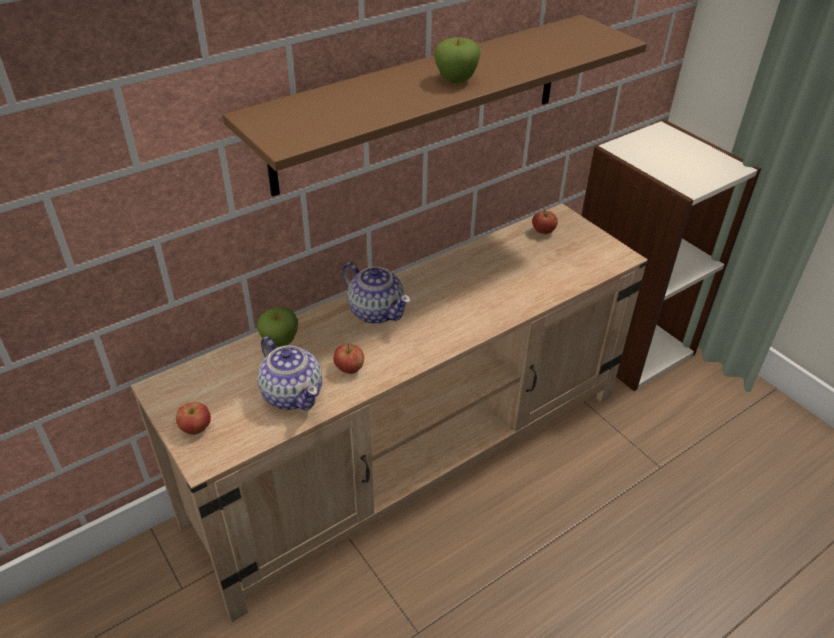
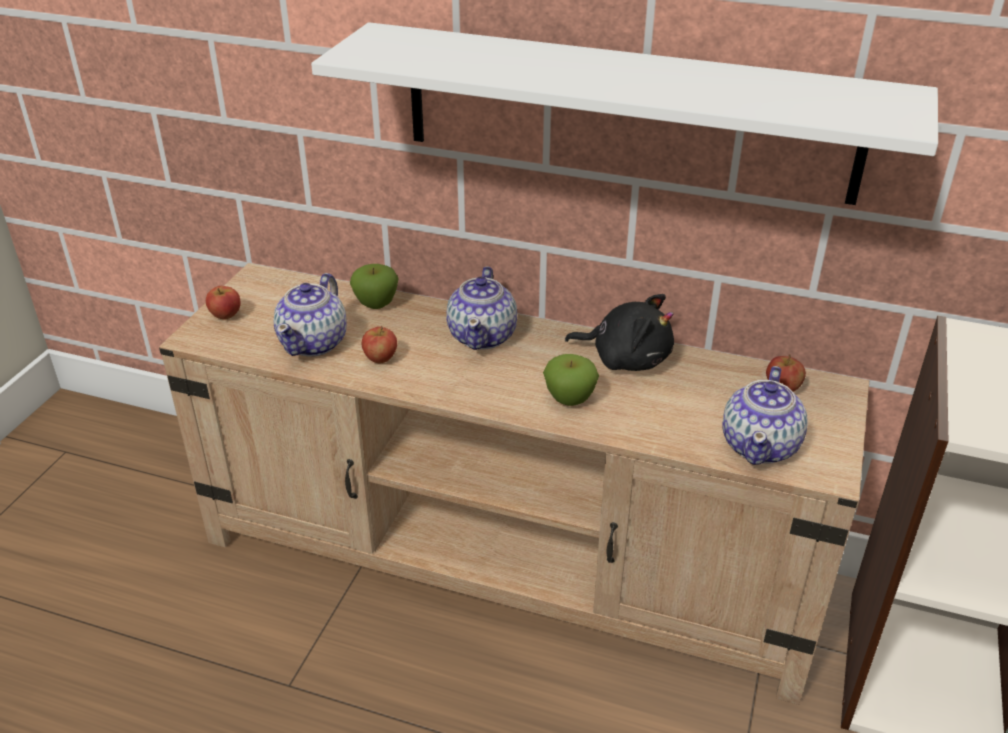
camera: 55 degrees right, 5 degrees down
brown shelf [223,15,647,197] -> white shelf [311,22,938,205]
apple [434,37,481,83] -> apple moved to [543,354,599,406]
none -> black plush toy [565,294,674,371]
none -> teapot [722,366,807,465]

